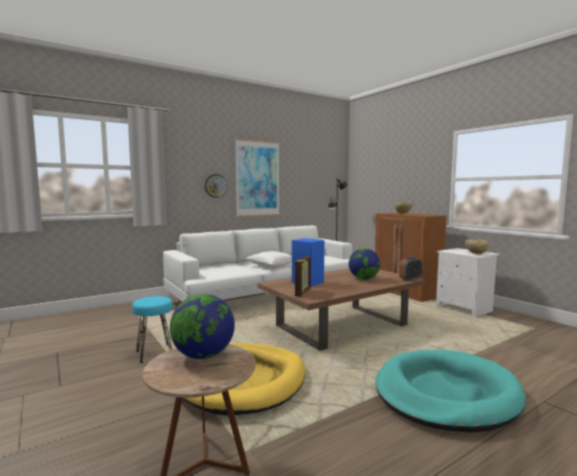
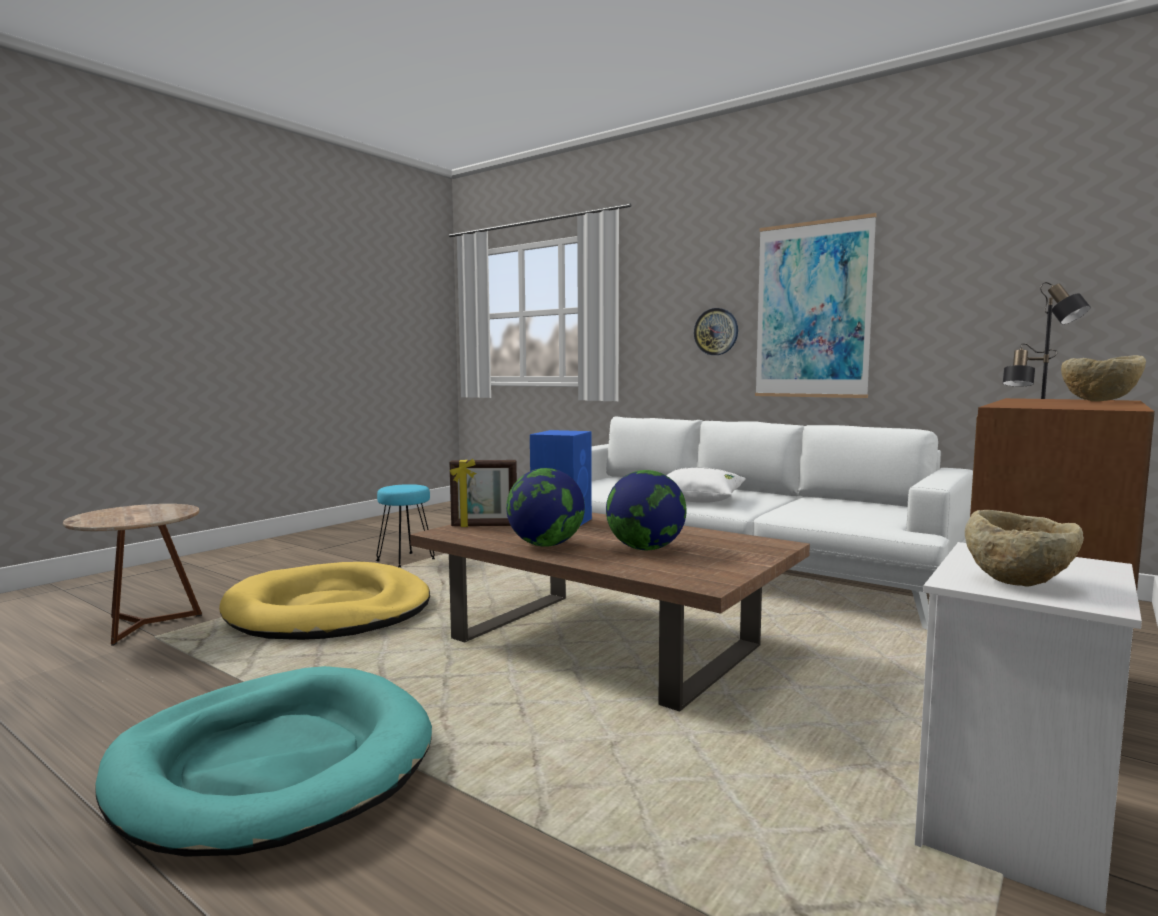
camera: 70 degrees right, 0 degrees up
globe [170,294,235,359] -> globe moved to [506,468,585,547]
alarm clock [399,257,422,281] -> none

